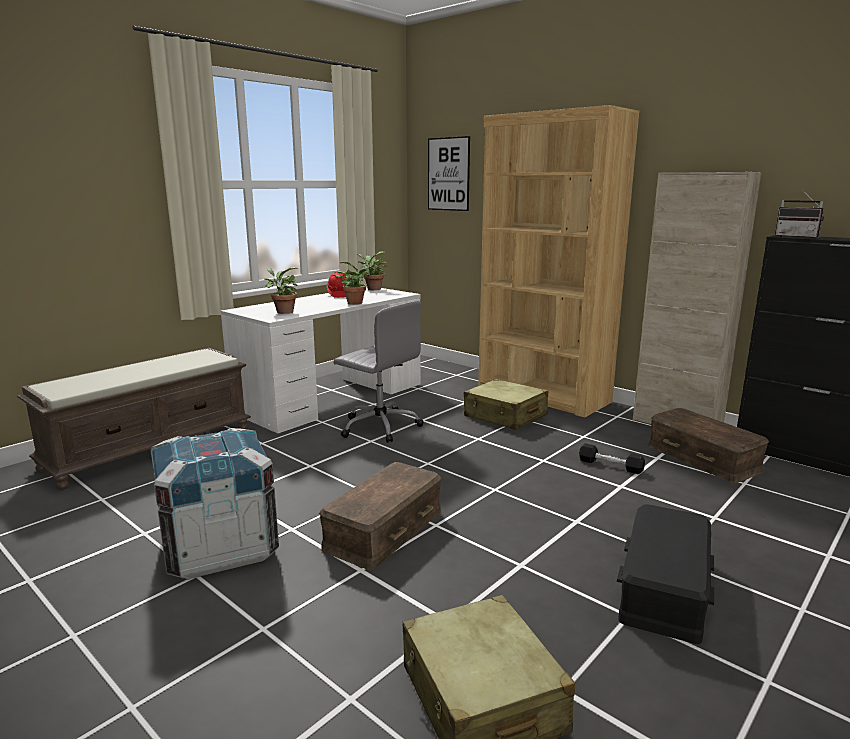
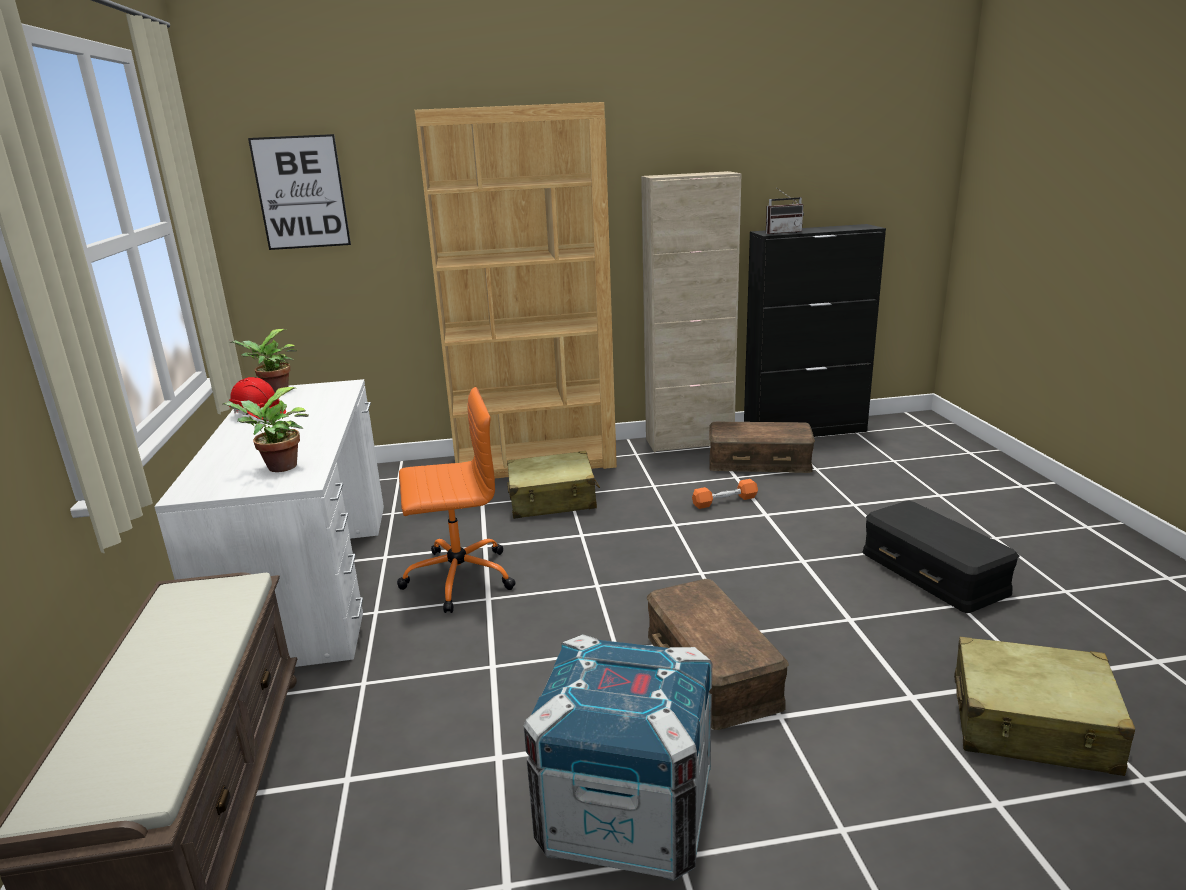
camera: 50 degrees left, 5 degrees up
grey office chair [333,301,424,443] -> orange office chair [397,387,515,613]
potted plant [336,262,377,305] -> none
black dumbbell [579,443,645,474] -> orange dumbbell [692,479,758,509]

